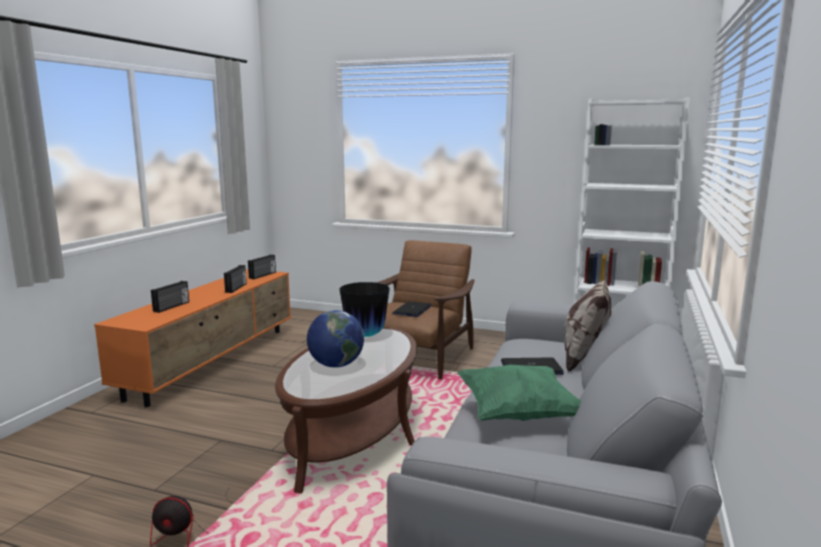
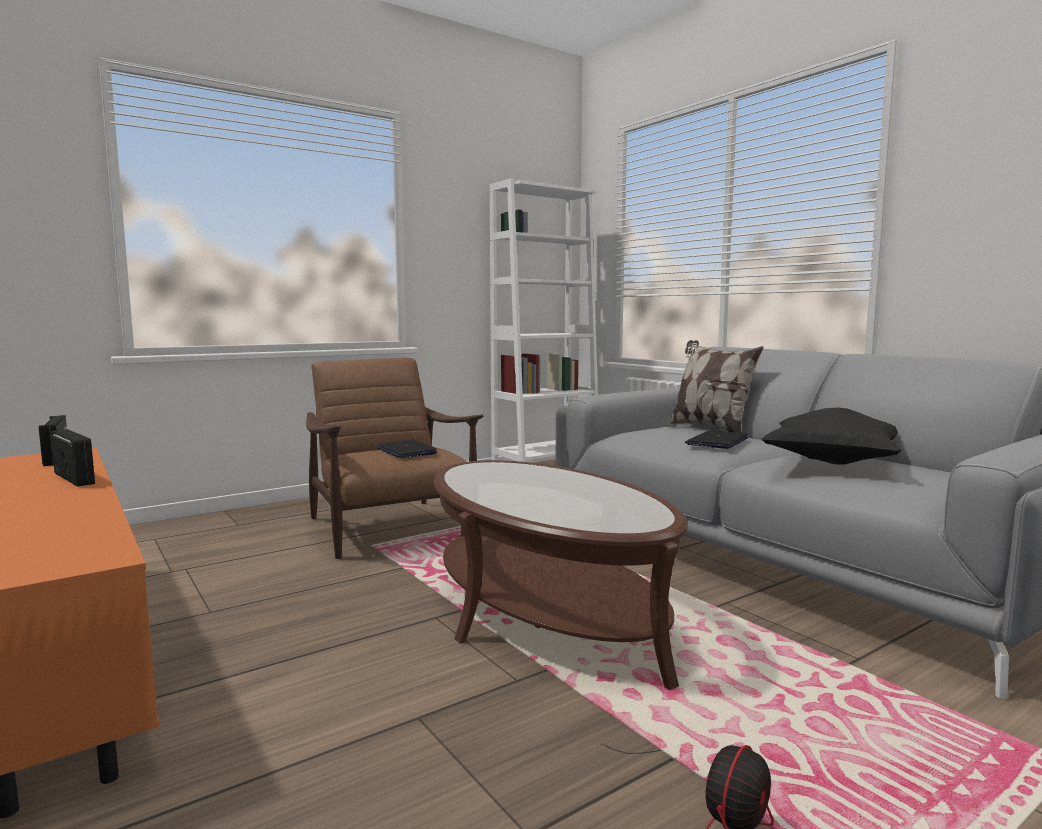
camera: 55 degrees left, 5 degrees down
radio [151,281,189,313] -> none
globe [307,310,364,368] -> none
vase [339,282,390,337] -> none
green pillow [457,365,581,421] -> black pillow [762,408,902,465]

